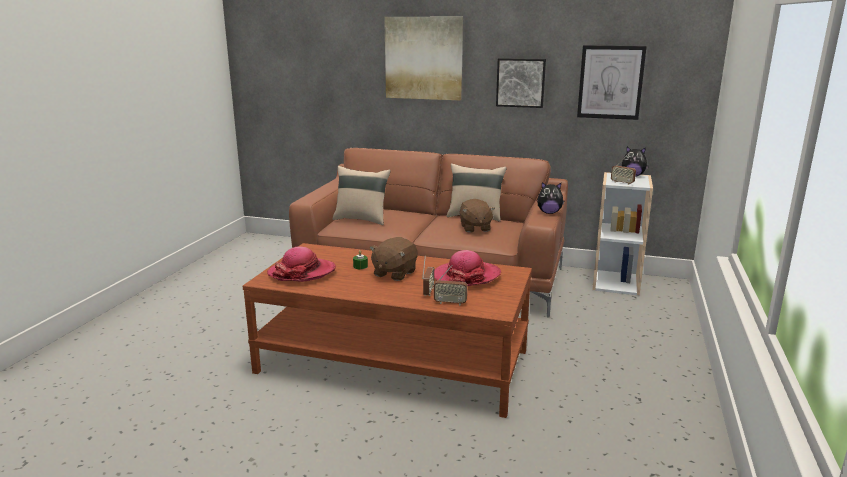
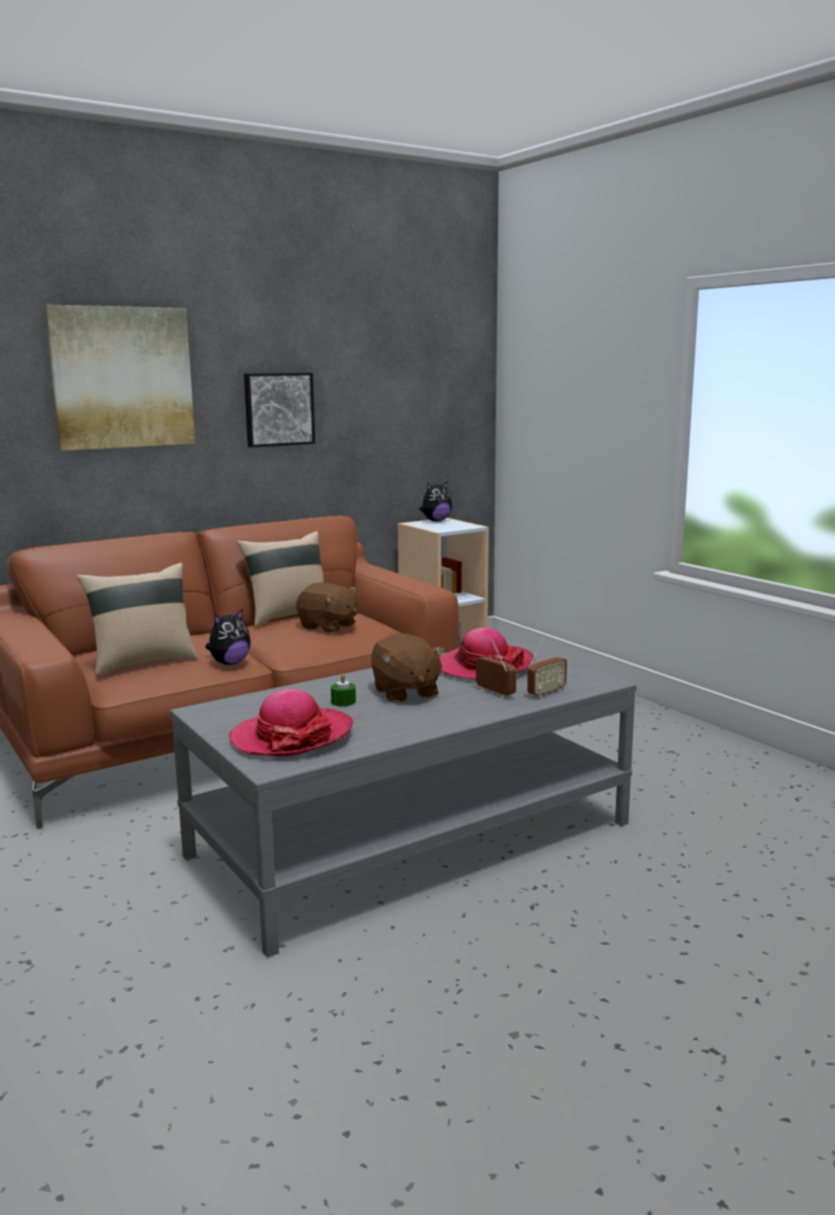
camera: 50 degrees left, 5 degrees down
brown coffee table [243,243,532,418] -> grey coffee table [170,639,637,958]
plush toy [537,182,565,214] -> plush toy moved to [205,609,251,665]
picture [577,45,647,120] -> none
radio [611,155,636,185] -> none

